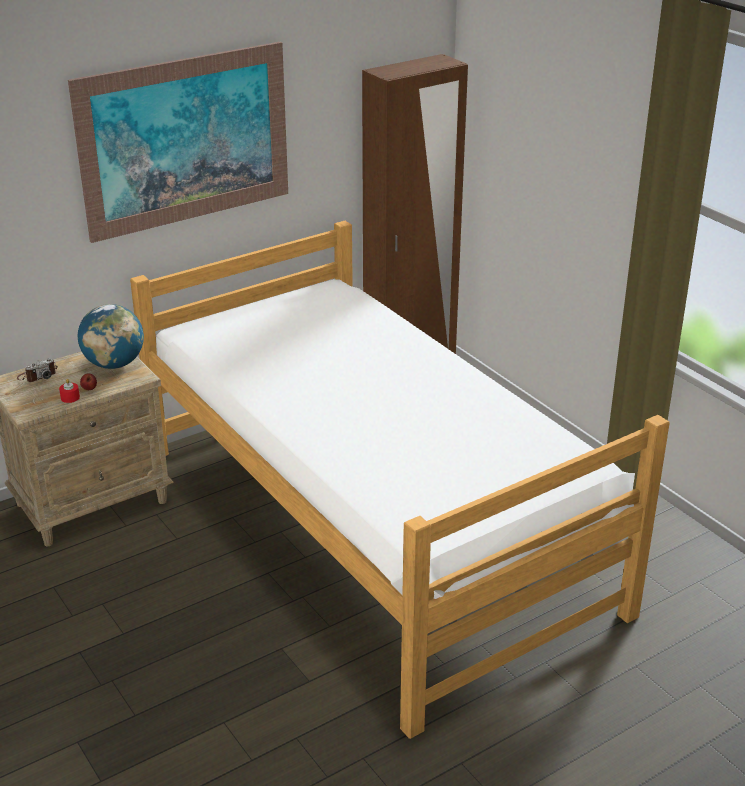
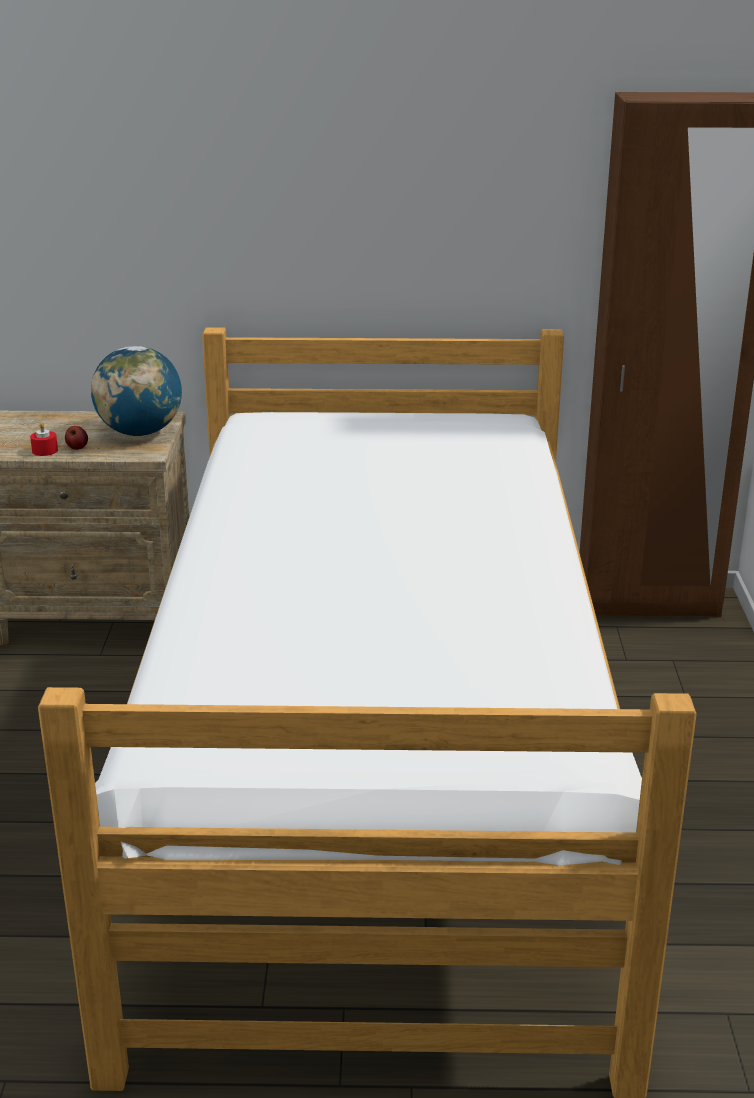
camera: 35 degrees right, 5 degrees down
camera [17,358,58,382] -> none
picture [68,42,288,243] -> none

